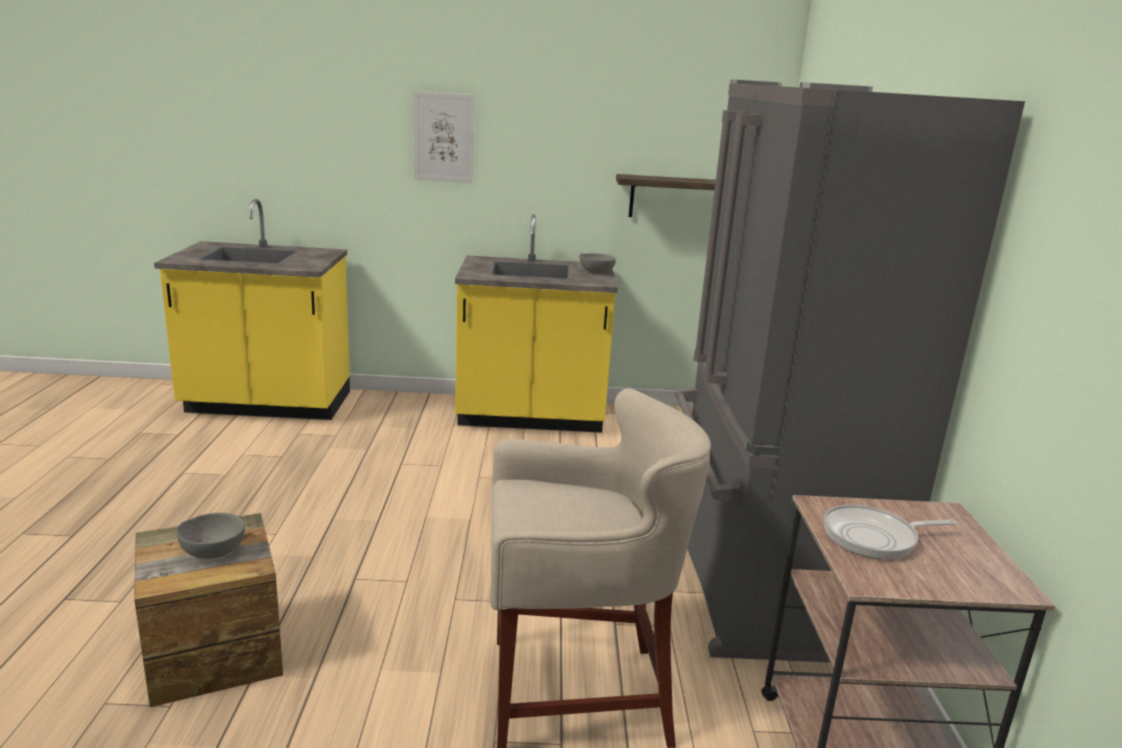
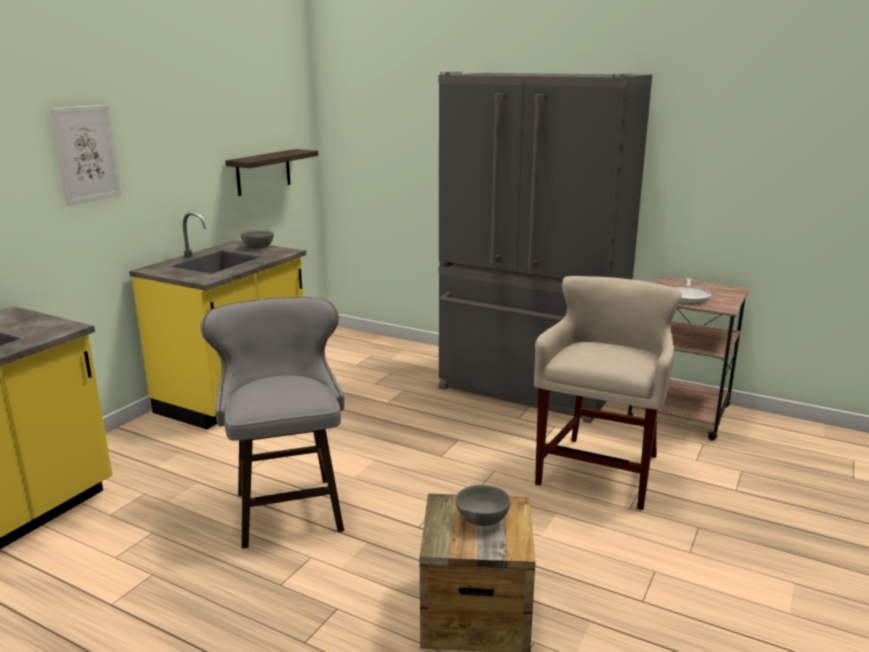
camera: 60 degrees left, 0 degrees up
none -> grey stool [201,297,344,549]

